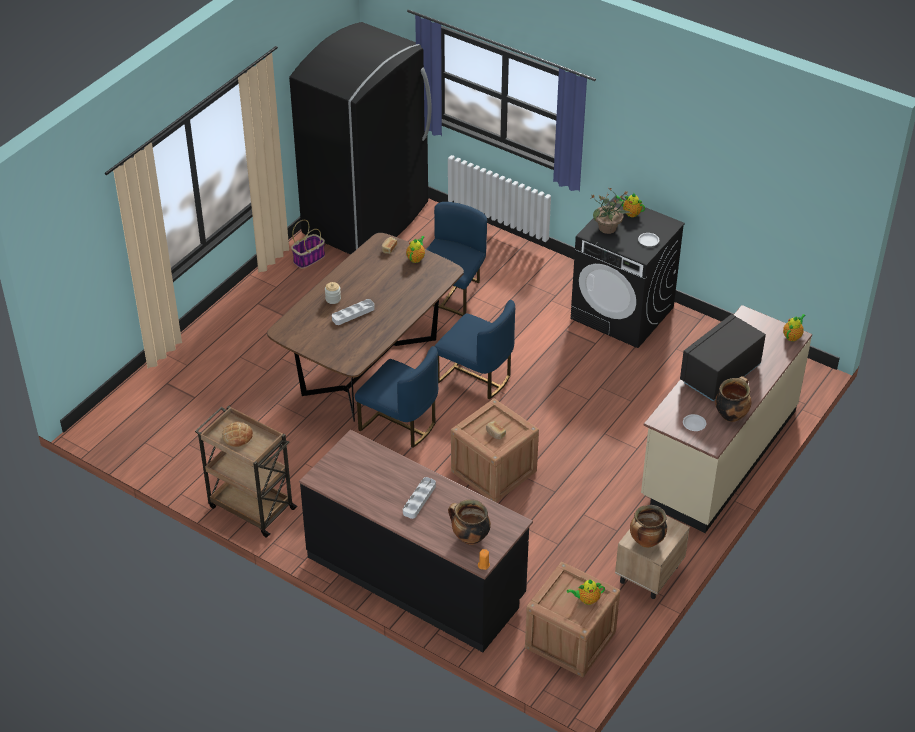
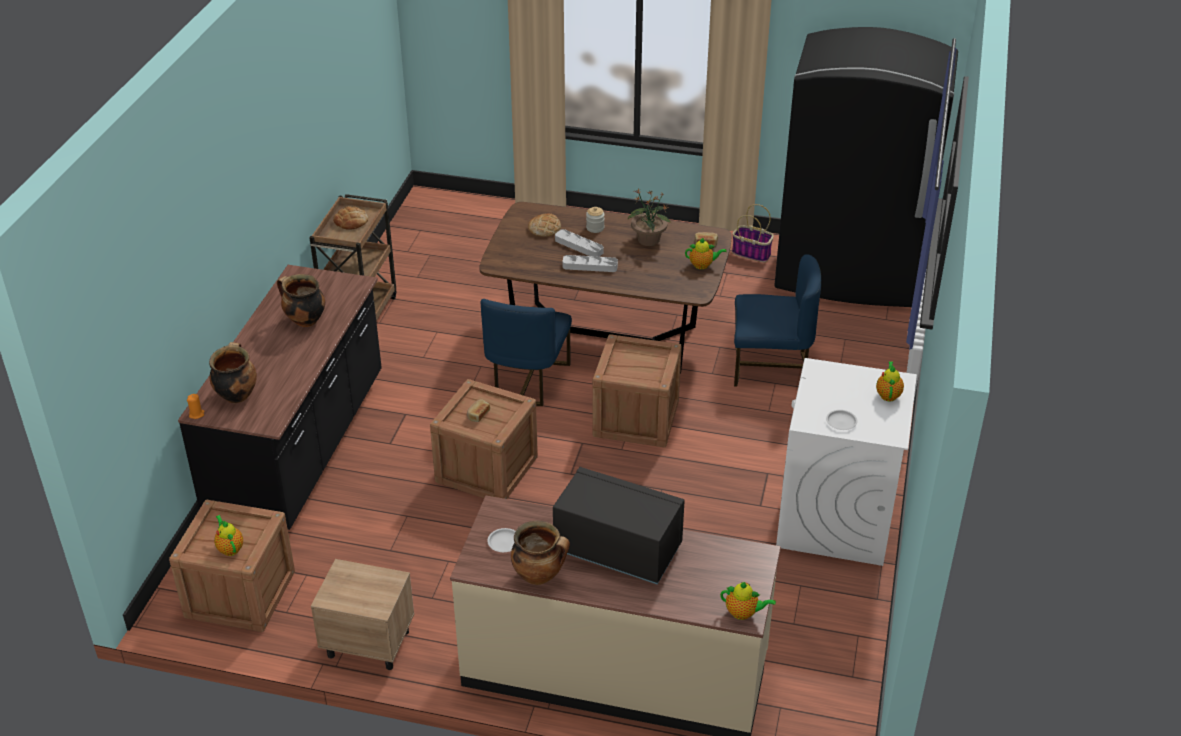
camera: 70 degrees right, 5 degrees down
grey tray [403,477,436,519] -> grey tray moved to [563,255,618,272]
blue chair [434,300,515,399] -> crate [593,334,682,447]
black washing machine [570,195,685,348] -> white washing machine [776,358,917,566]
potted plant [590,188,632,234] -> potted plant moved to [628,189,671,246]
cooking pot [630,505,667,548] -> cooking pot moved to [277,274,325,327]
none -> bread [528,213,561,237]

